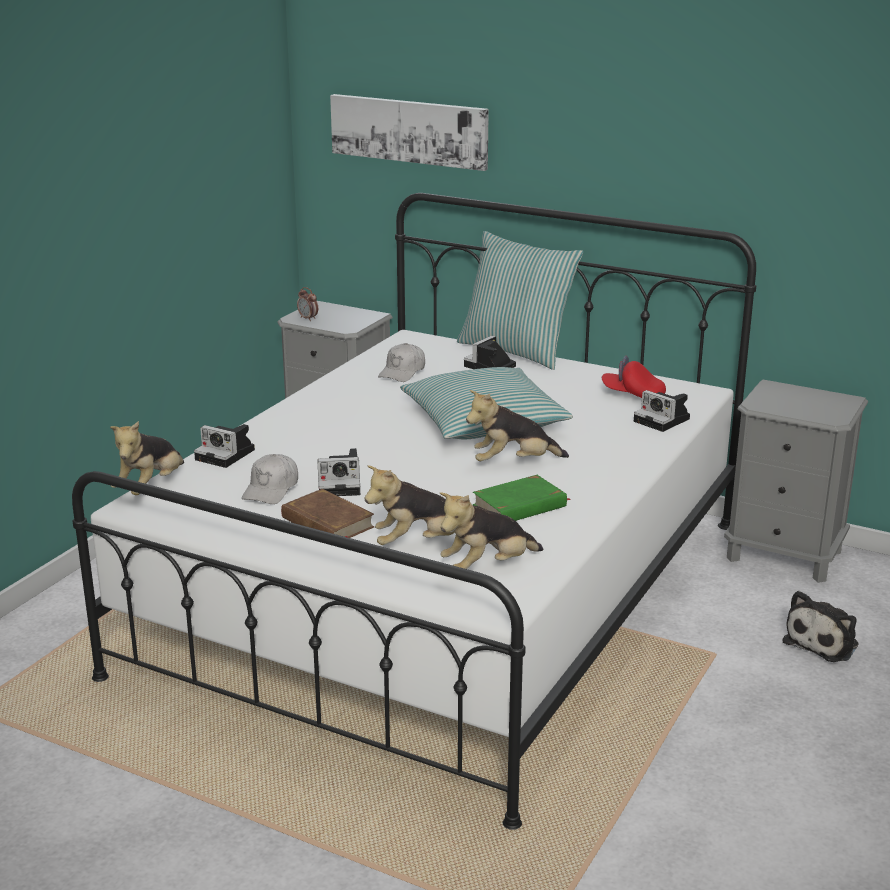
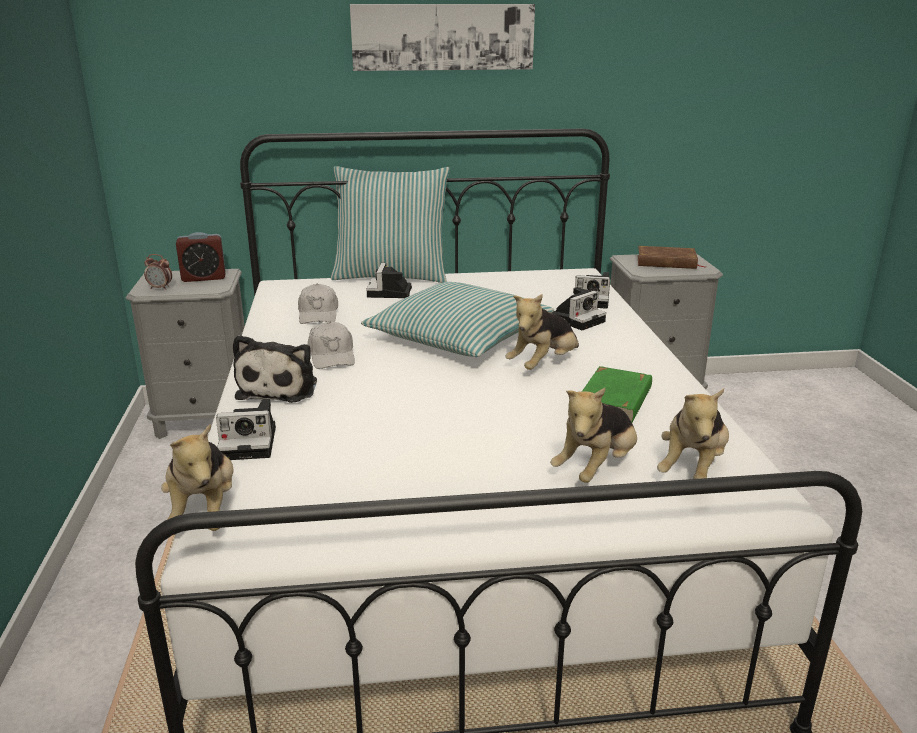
camera: 35 degrees left, 0 degrees up
white cap [242,454,298,504] -> white cap moved to [308,321,355,369]
brown book [281,489,374,538] -> brown book moved to [637,246,705,269]
camera [317,448,360,496] -> camera moved to [552,287,606,330]
picture [330,94,489,171] -> picture moved to [350,4,535,71]
red cap [602,356,666,398] -> none
plush toy [782,591,859,662] -> plush toy moved to [233,335,317,403]
none -> alarm clock [176,232,226,282]

